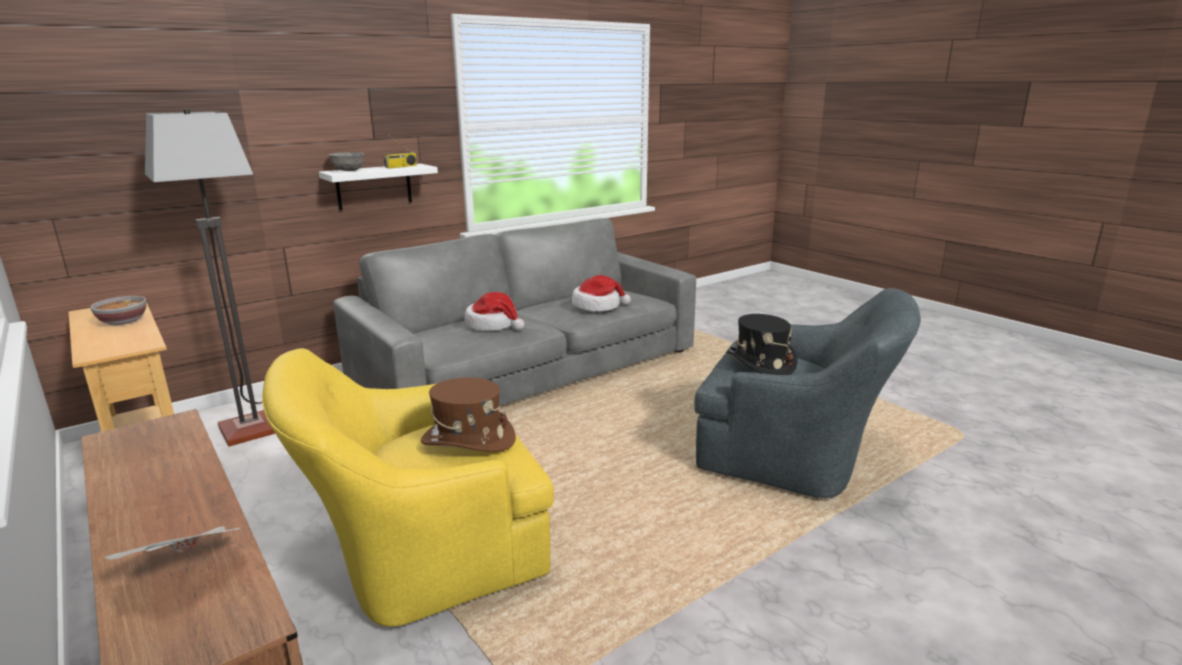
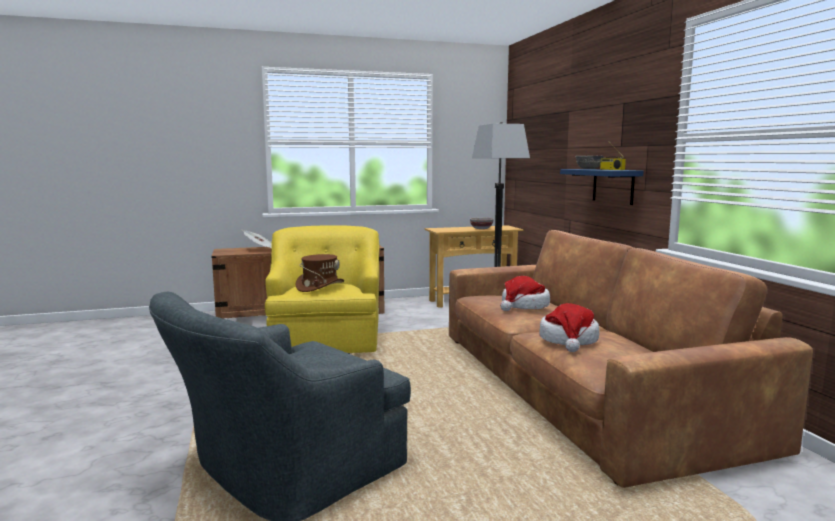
camera: 110 degrees right, 10 degrees down
white shelf [319,164,438,210] -> blue shelf [560,169,644,205]
grey sofa [333,218,696,406] -> brown sofa [449,230,813,488]
black hat [727,314,797,375] -> none

